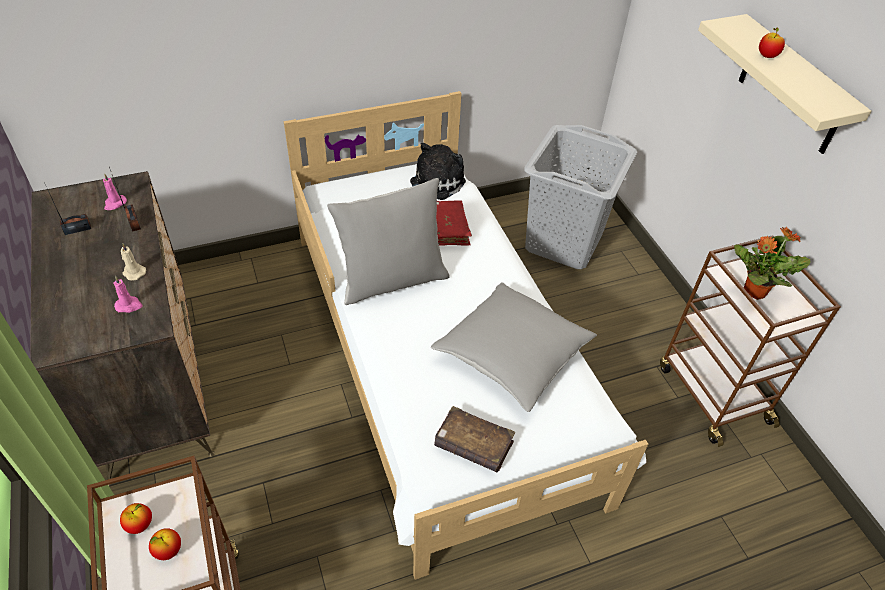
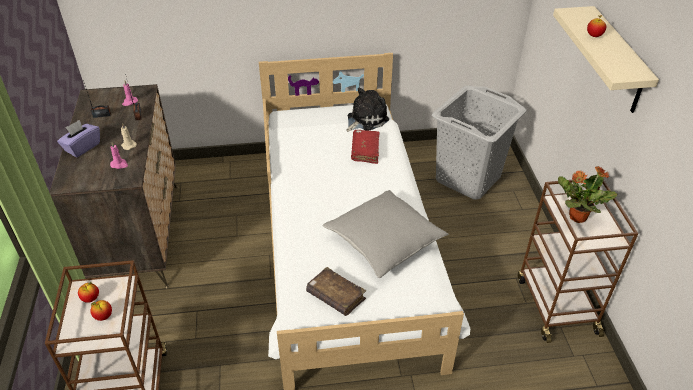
camera: 15 degrees right, 5 degrees down
grey pillow [327,178,450,305] -> none
none -> purple tissue box [57,120,100,157]

